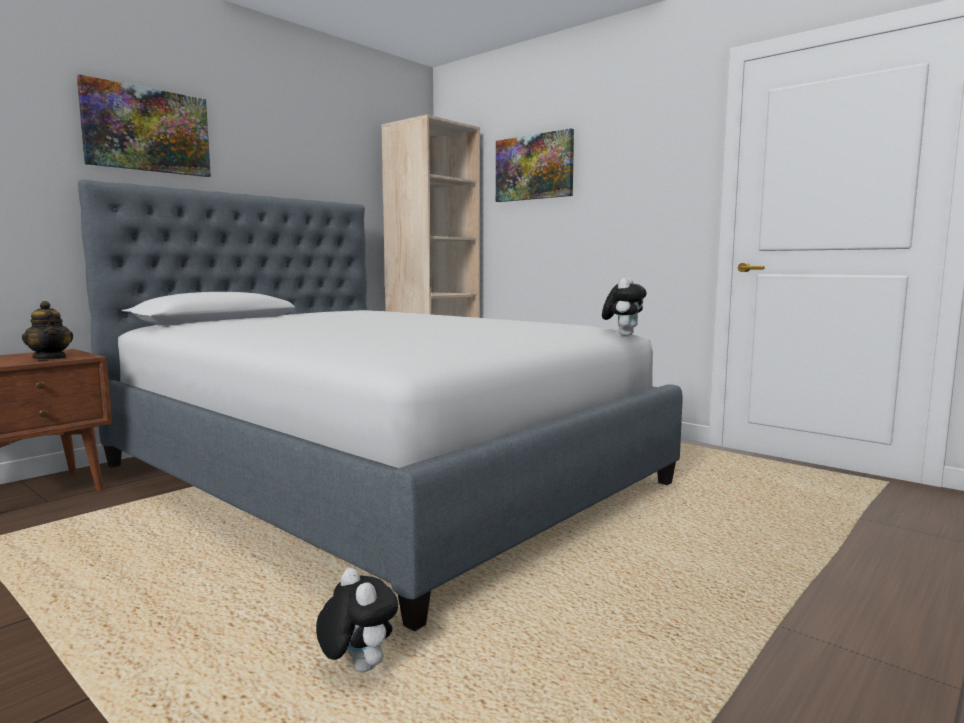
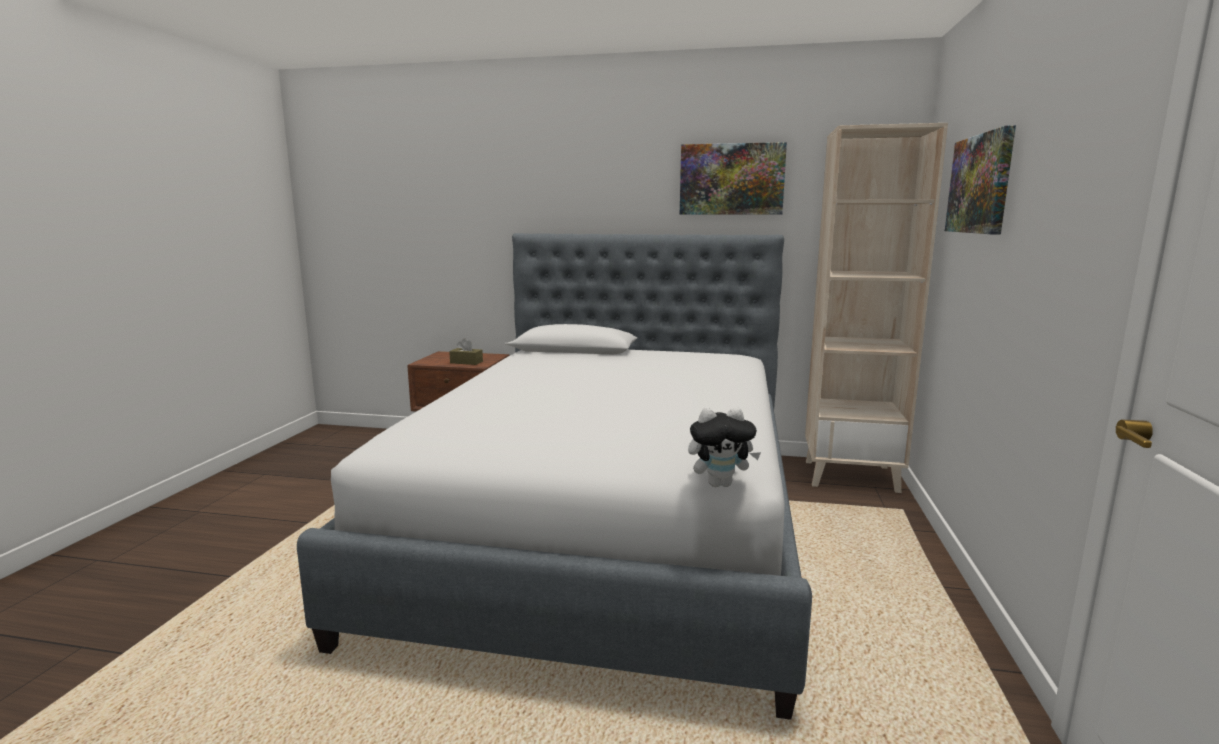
camera: 60 degrees right, 5 degrees up
teapot [22,301,73,359] -> brown tissue box [449,338,483,365]
picture [77,74,211,177] -> picture moved to [680,142,787,214]
plush toy [316,568,398,672] -> none

